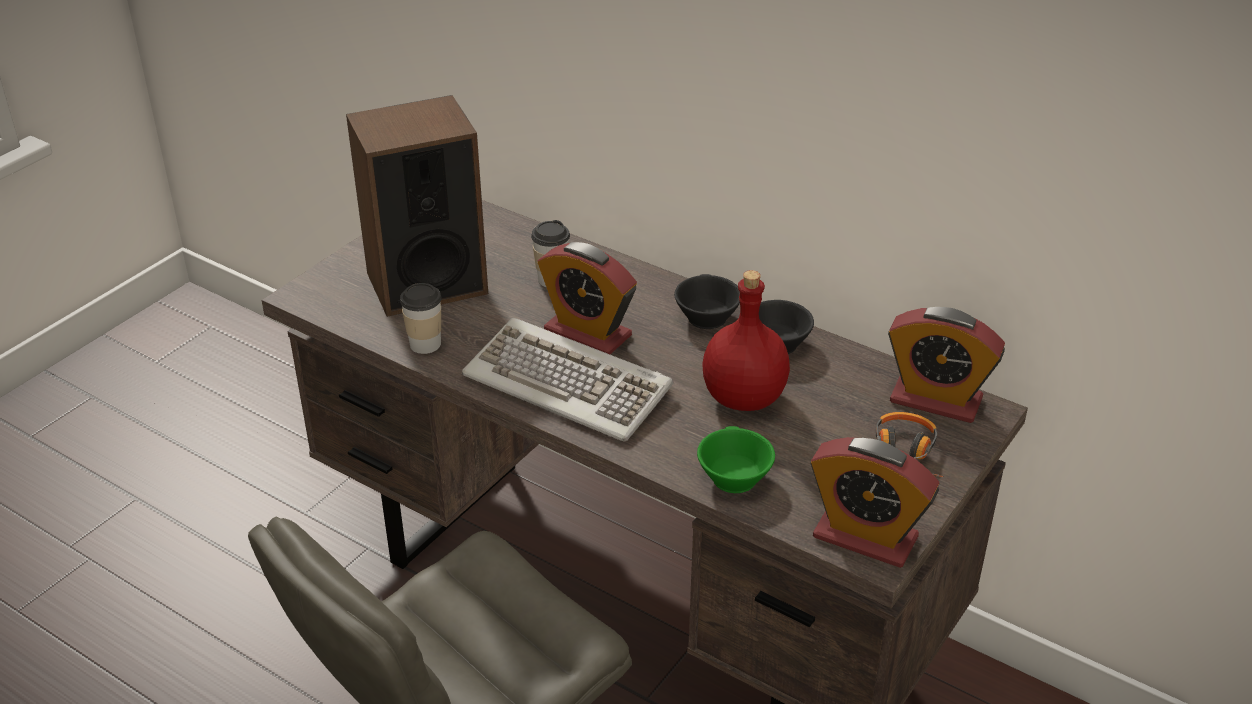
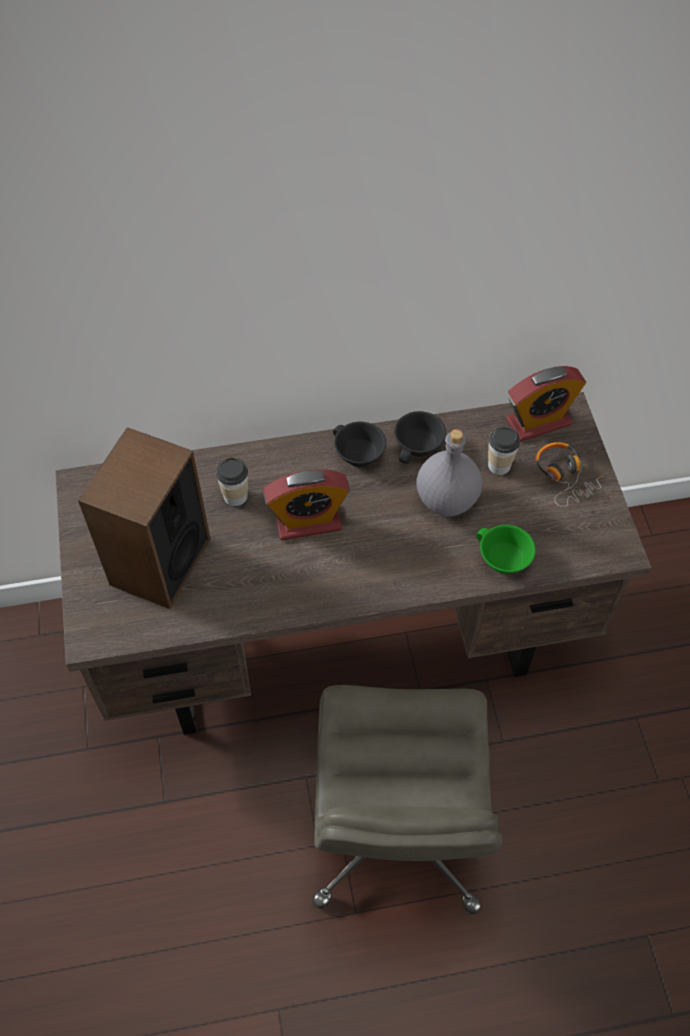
camera: 45 degrees left, 20 degrees up
cup [400,283,441,354] -> cup moved to [488,426,520,475]
keyboard [462,318,674,442] -> none
red bottle [703,270,790,411] -> grey bottle [416,429,482,516]
alarm clock [810,437,939,568] -> none

